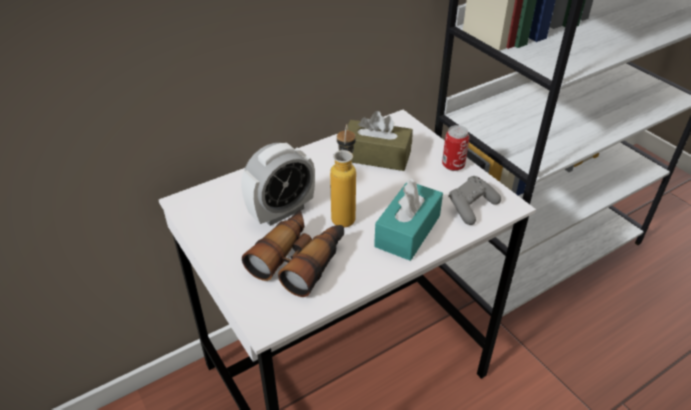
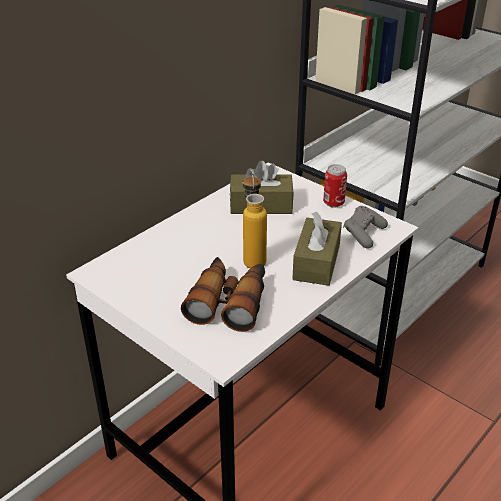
camera: 15 degrees left, 5 degrees down
alarm clock [241,143,315,226] -> none
turquoise tissue box [374,179,443,261] -> brown tissue box [292,212,342,286]

